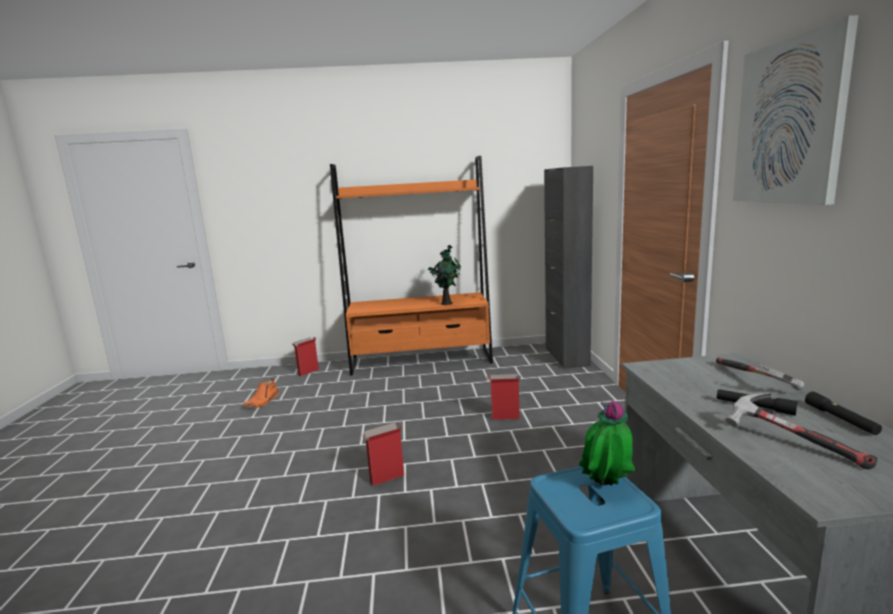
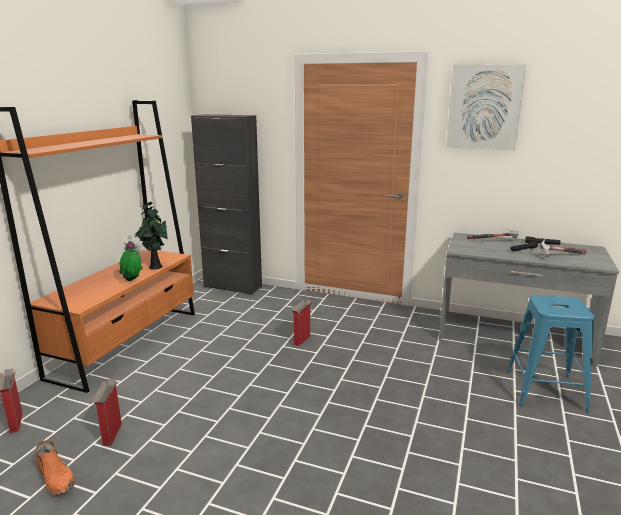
camera: 65 degrees left, 5 degrees up
cardboard box [361,422,404,486] -> cardboard box moved to [92,379,122,446]
potted plant [579,401,636,485] -> potted plant moved to [119,241,143,281]

